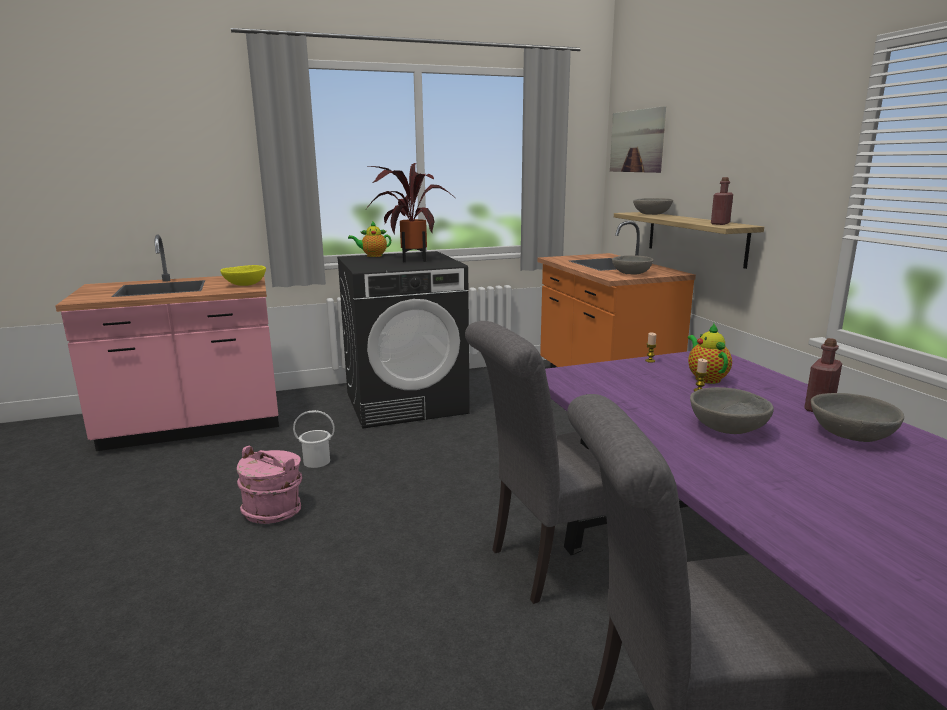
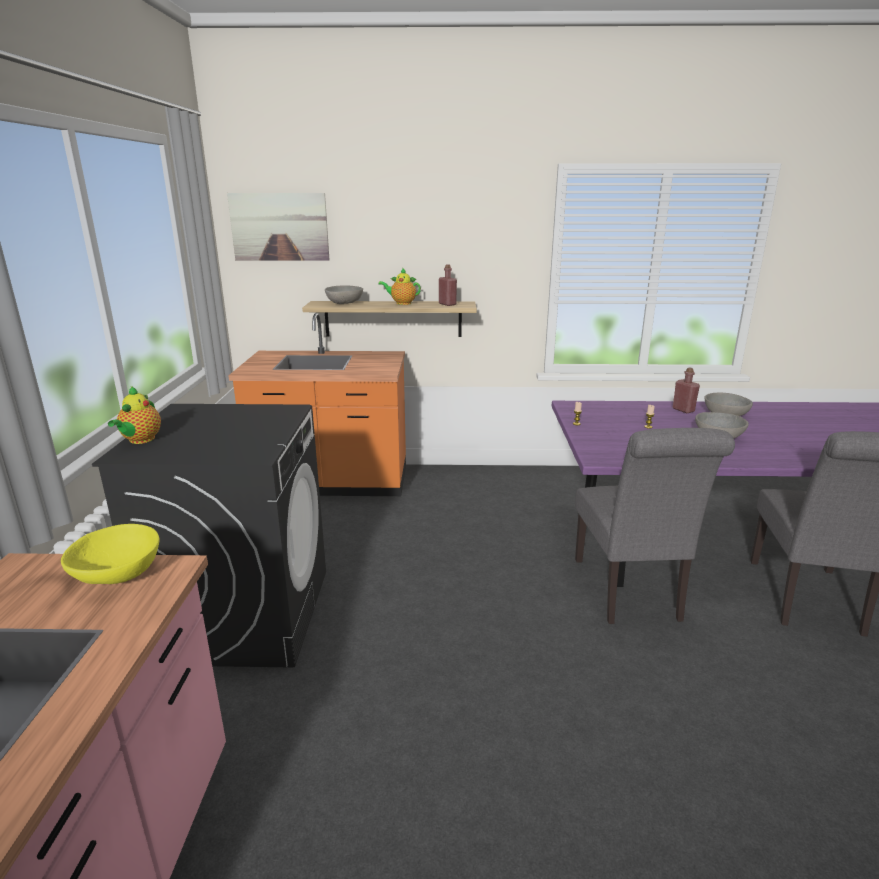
camera: 70 degrees left, 5 degrees up
pink bucket [237,446,303,524] -> none
white bucket [293,410,335,468] -> none
potted plant [366,163,454,262] -> none
grey bowl [612,256,654,274] -> none
teapot [688,323,732,384] -> teapot moved to [378,268,421,305]

